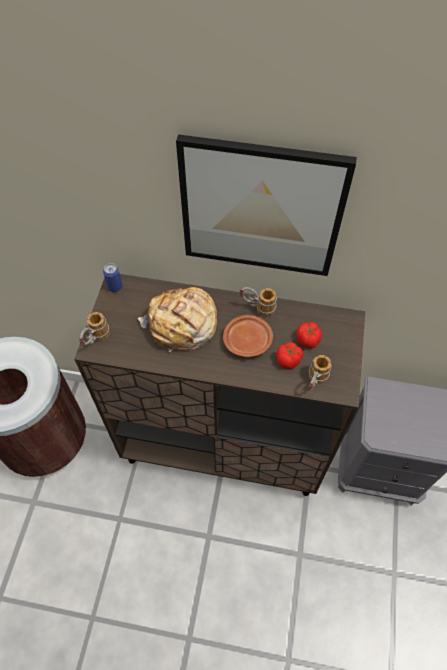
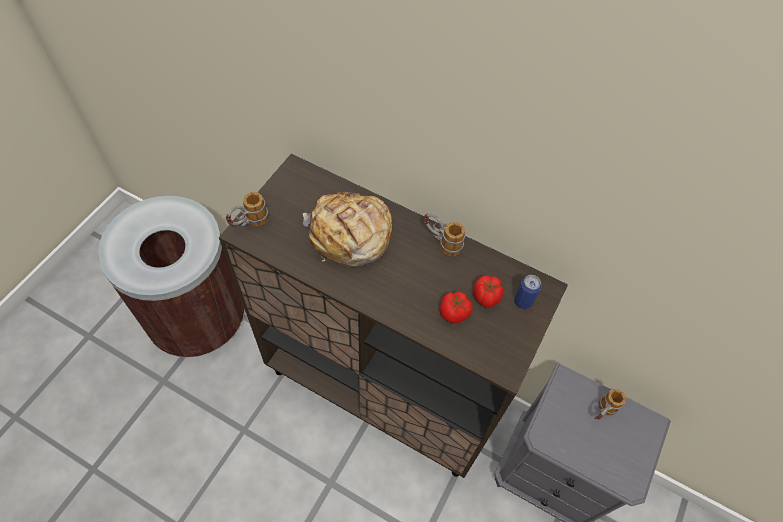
camera: 15 degrees right, 0 degrees up
can [103,263,123,292] -> can moved to [514,275,541,309]
picture [176,134,357,276] -> none
brown plate [223,315,273,357] -> none
mug [307,355,331,391] -> mug moved to [594,389,626,420]

